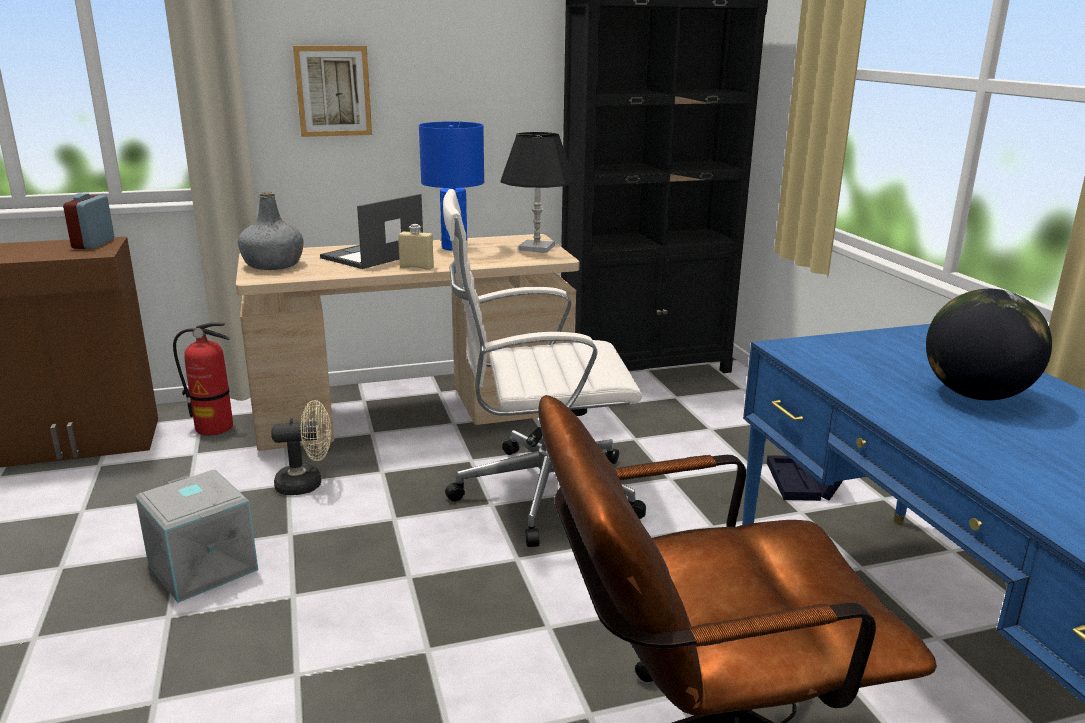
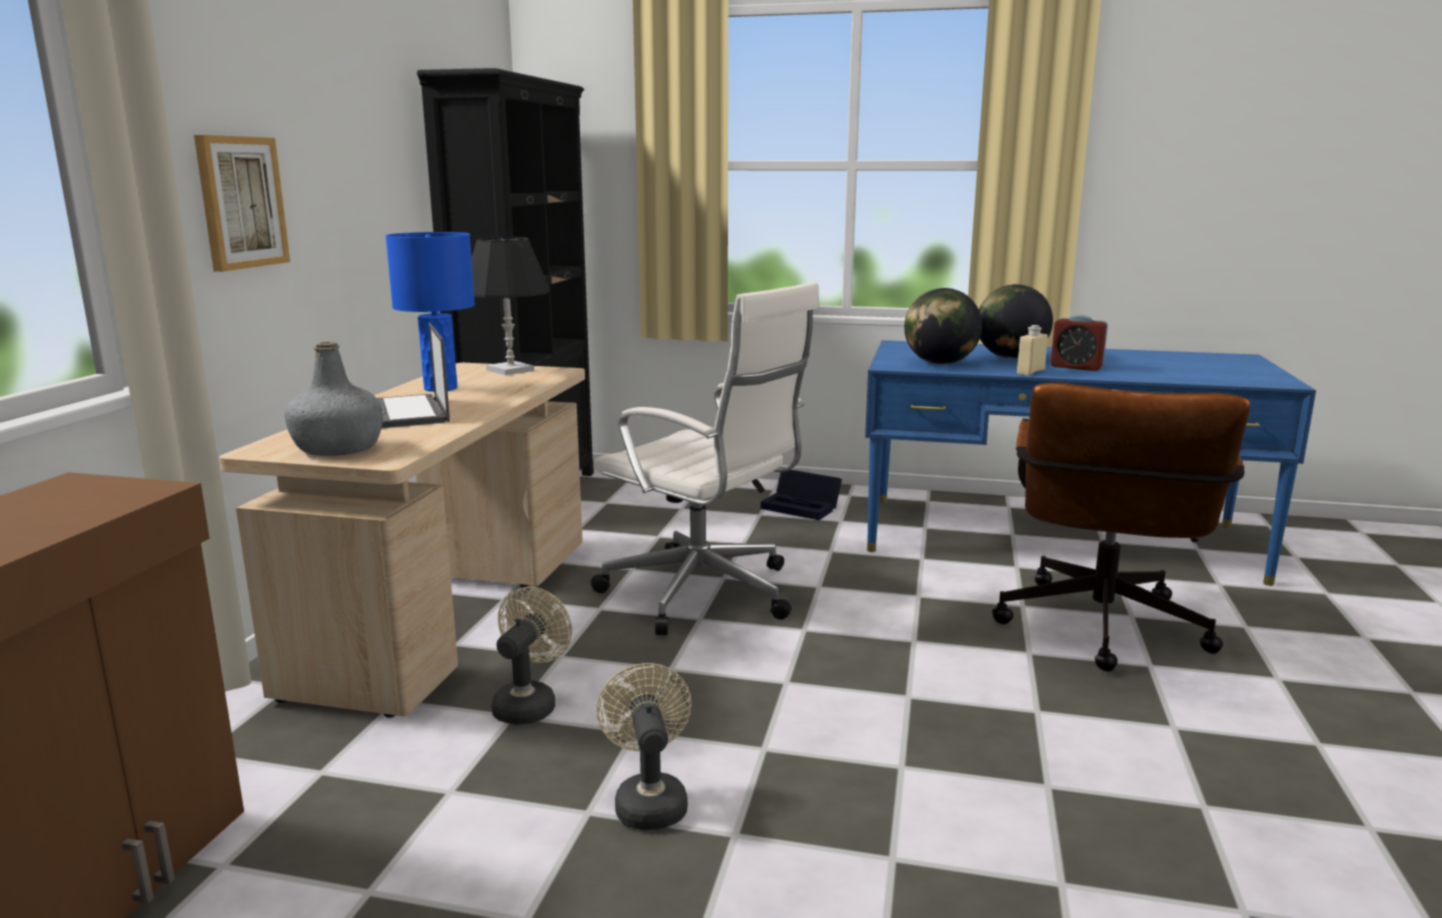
camera: 60 degrees left, 5 degrees down
alarm clock [63,193,114,249] -> alarm clock moved to [1051,315,1108,371]
grey storage box [135,470,258,603] -> beige fan [597,663,692,830]
fire extinguisher [173,323,233,435] -> none
beige bottle [398,224,434,270] -> beige bottle moved to [1017,325,1048,375]
white office chair [443,189,646,547] -> white office chair turned 75 degrees counterclockwise [591,282,820,635]
none -> globe [904,288,982,364]

